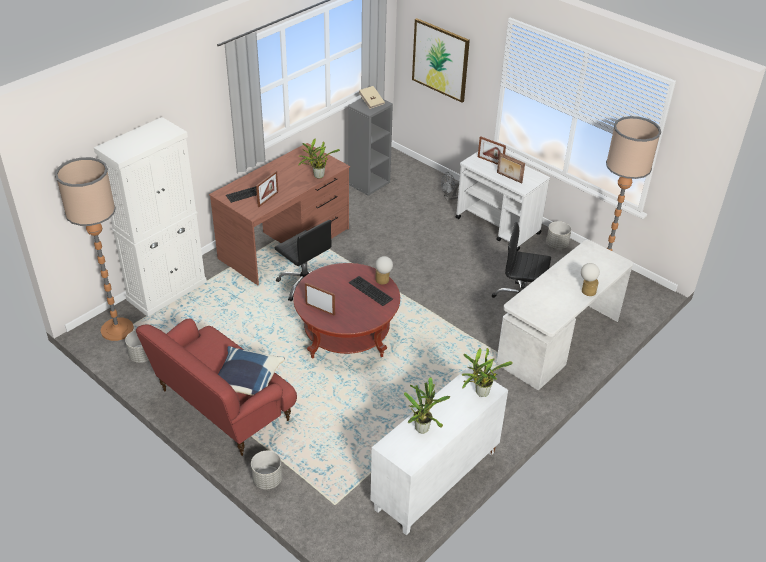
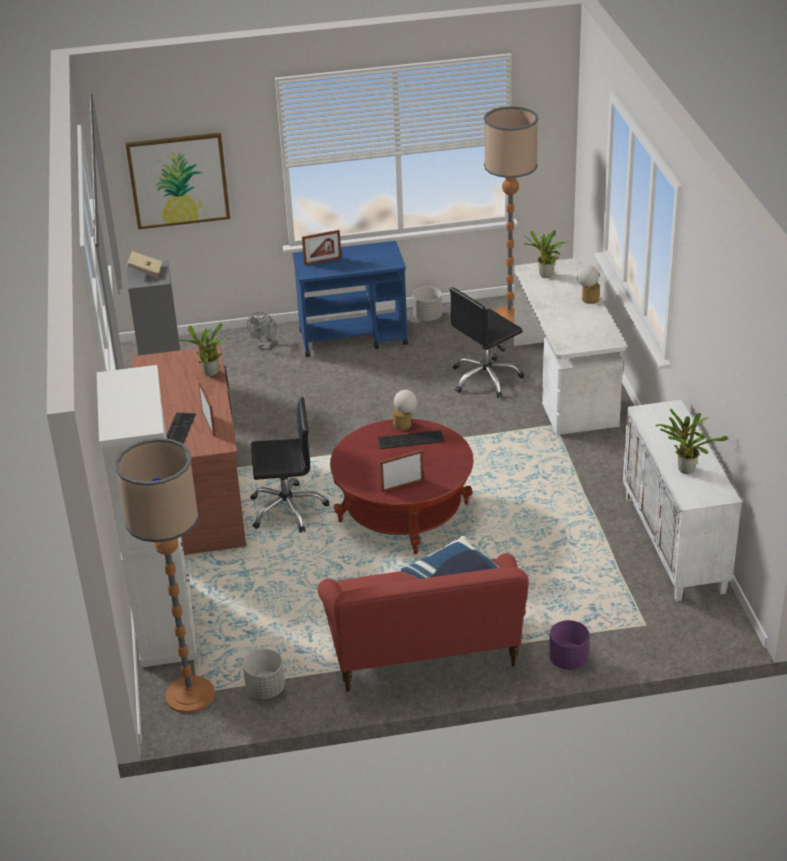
camera: 50 degrees left, 5 degrees down
grey planter [251,451,282,490] -> purple planter [549,620,589,670]
white cart [455,152,550,251] -> blue cart [293,241,408,357]
potted plant [462,348,513,397] -> potted plant moved to [524,230,566,278]
picture frame [497,152,525,183] -> none

